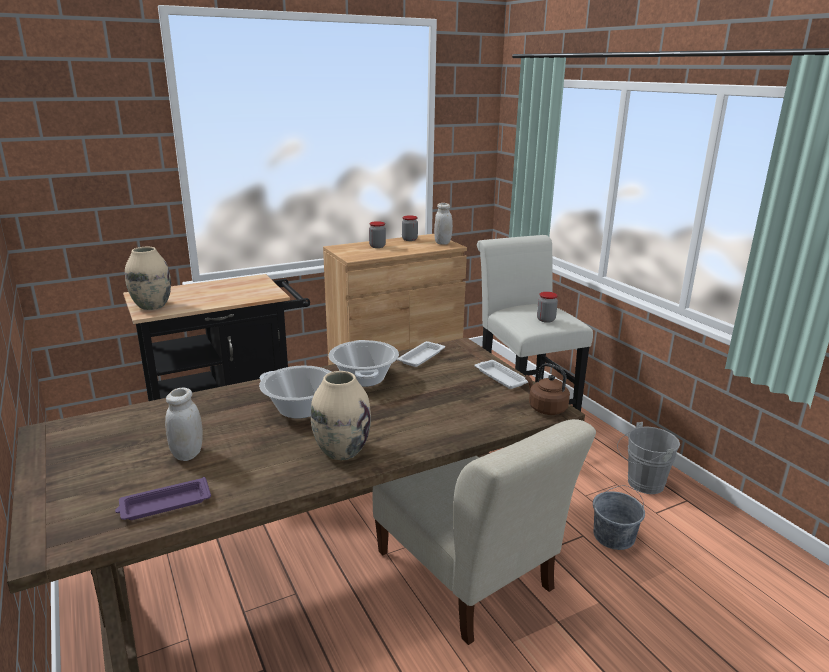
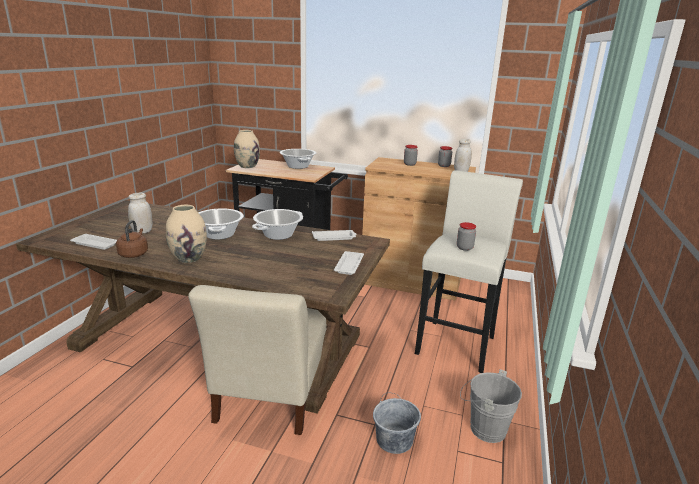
camera: 45 degrees right, 0 degrees up
purple tray [115,477,211,520] -> white tray [70,234,117,250]
brown kettle [525,363,570,415] -> brown kettle moved to [116,220,148,258]
none -> cooking pot [280,149,316,169]

